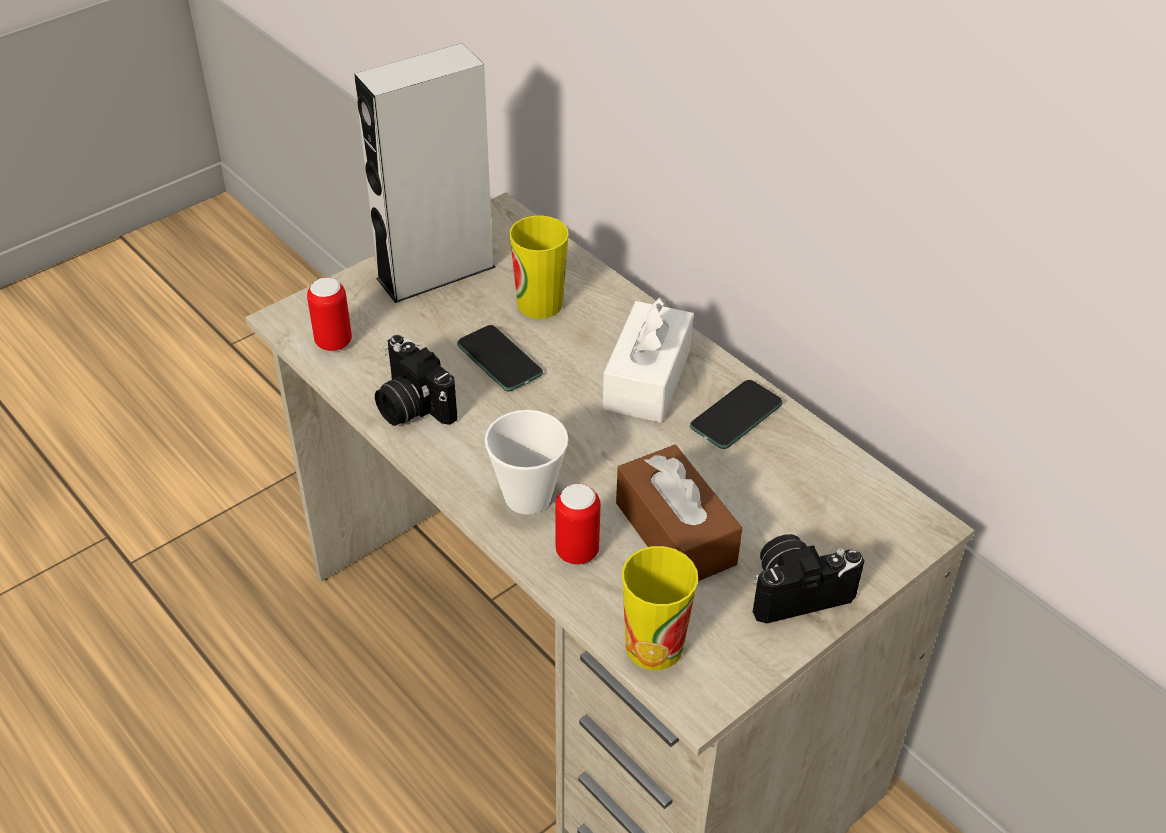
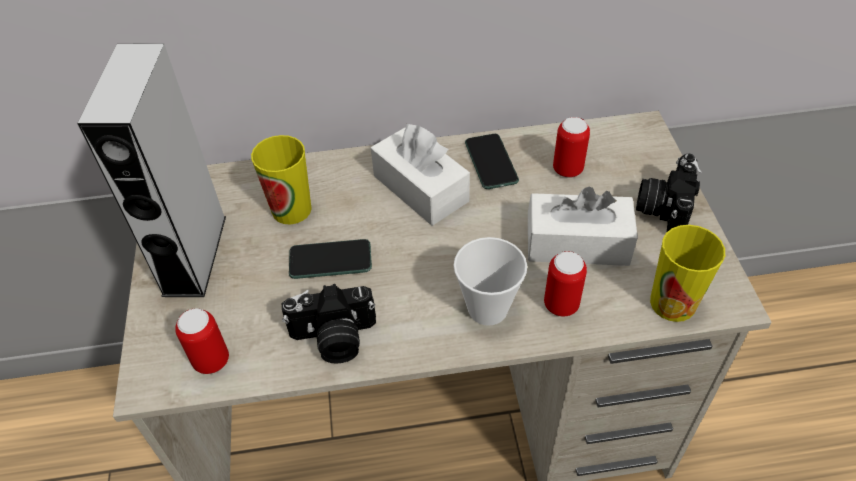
camera: 55 degrees left, 5 degrees up
brown tissue box [616,445,742,581] -> white tissue box [528,187,638,266]
none -> can [553,117,590,178]

